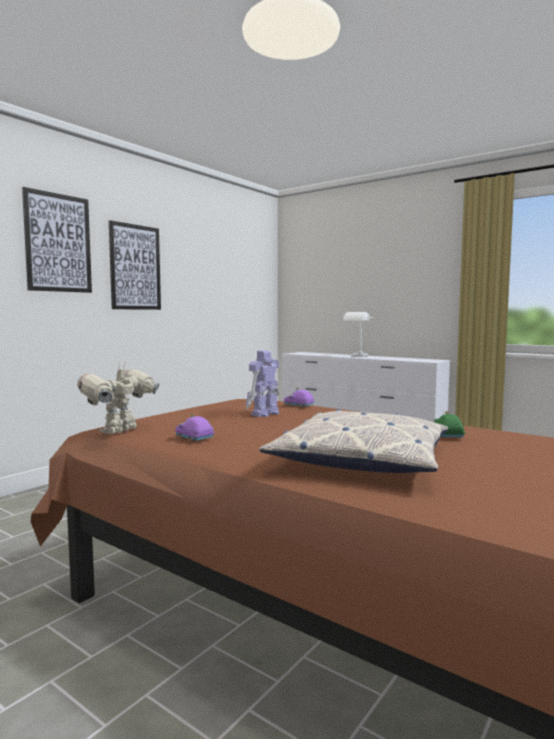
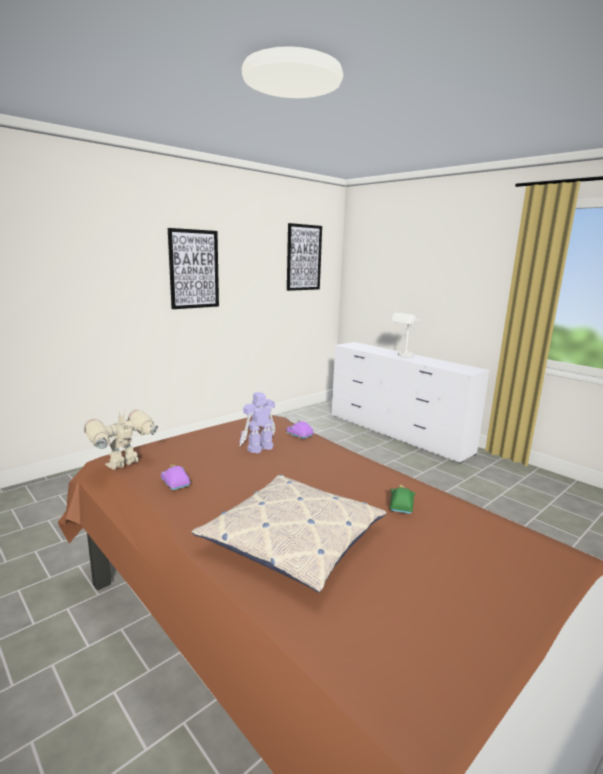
camera: 10 degrees right, 10 degrees up
picture [22,187,92,293] -> picture moved to [287,223,322,291]

